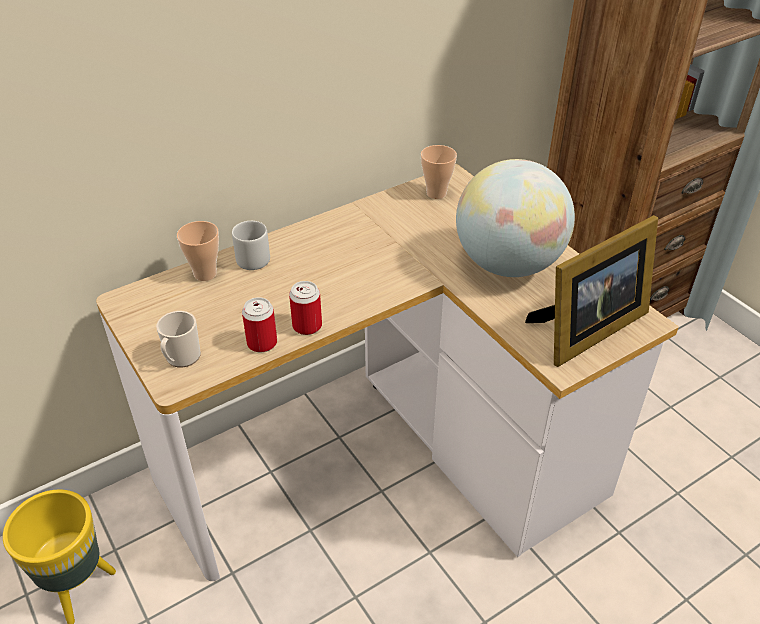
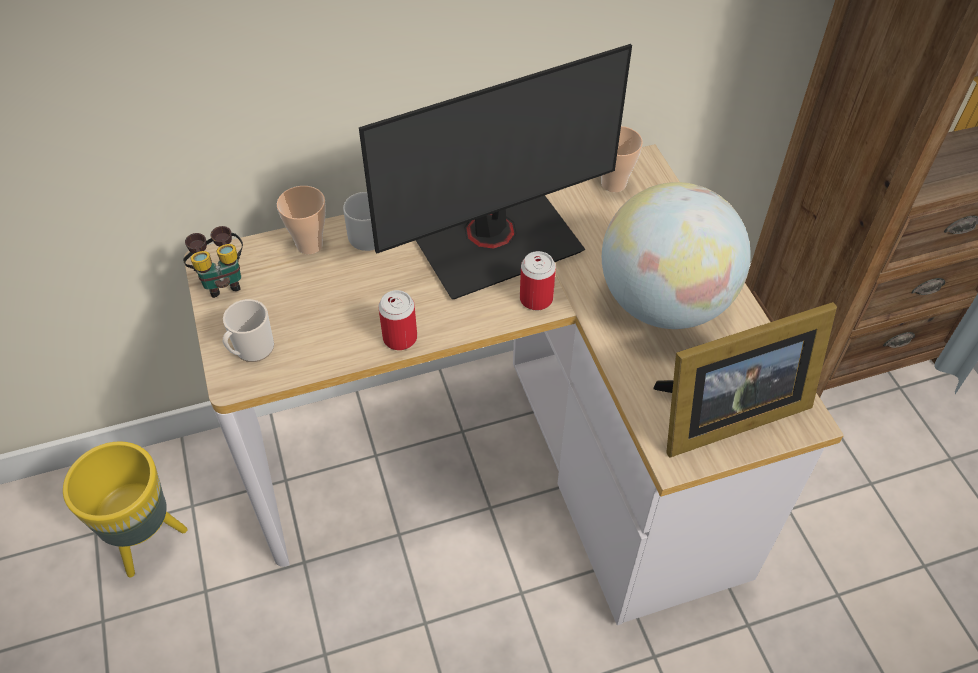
camera: 15 degrees right, 10 degrees up
can [242,297,277,352] -> can moved to [520,251,556,310]
none -> binoculars [183,226,243,298]
none -> monitor [359,44,632,299]

